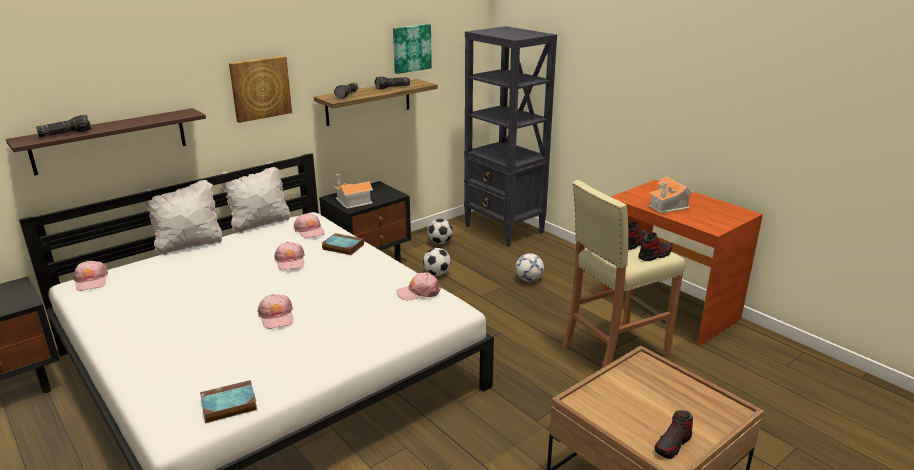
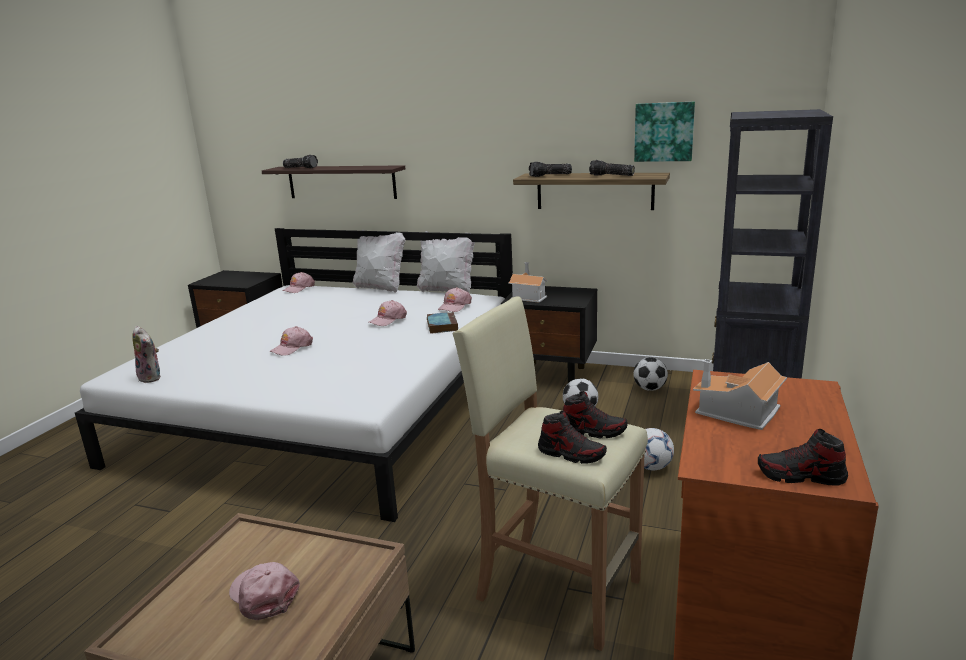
camera: 60 degrees right, 5 degrees down
book [200,380,258,423] -> plush toy [132,326,161,383]
picture [229,56,292,123] -> none
pink cap [397,273,441,301] -> pink cap moved to [229,562,300,620]
shoe [655,410,693,459] -> shoe moved to [758,429,848,486]

